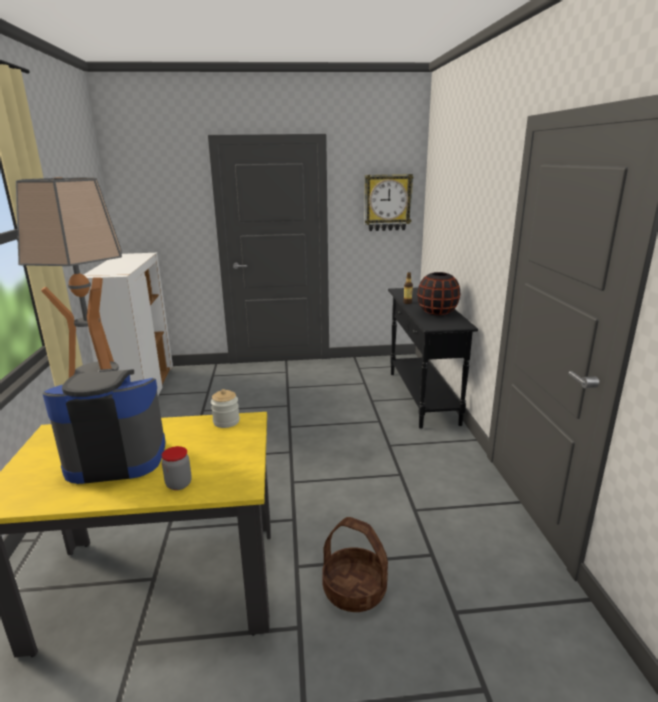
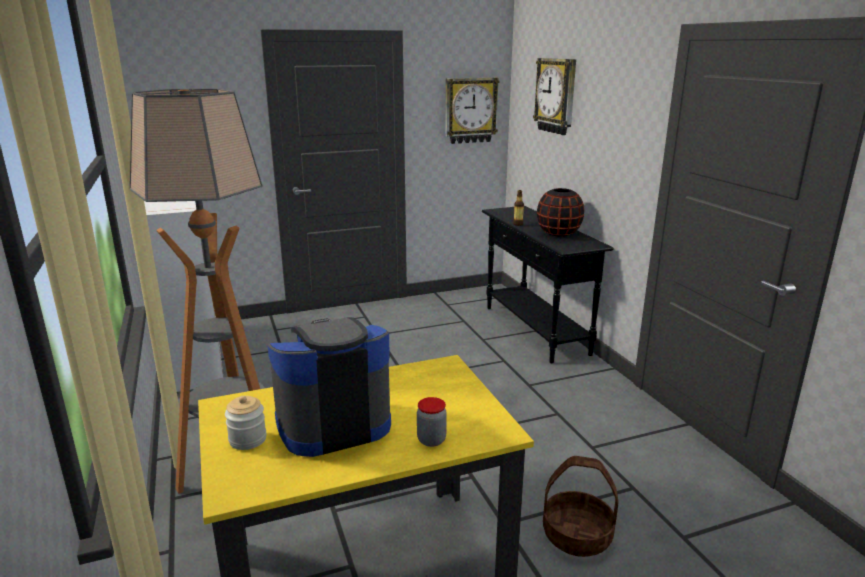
camera: 15 degrees left, 0 degrees up
jar [211,389,240,428] -> jar moved to [225,396,267,450]
none -> wall clock [533,58,576,135]

